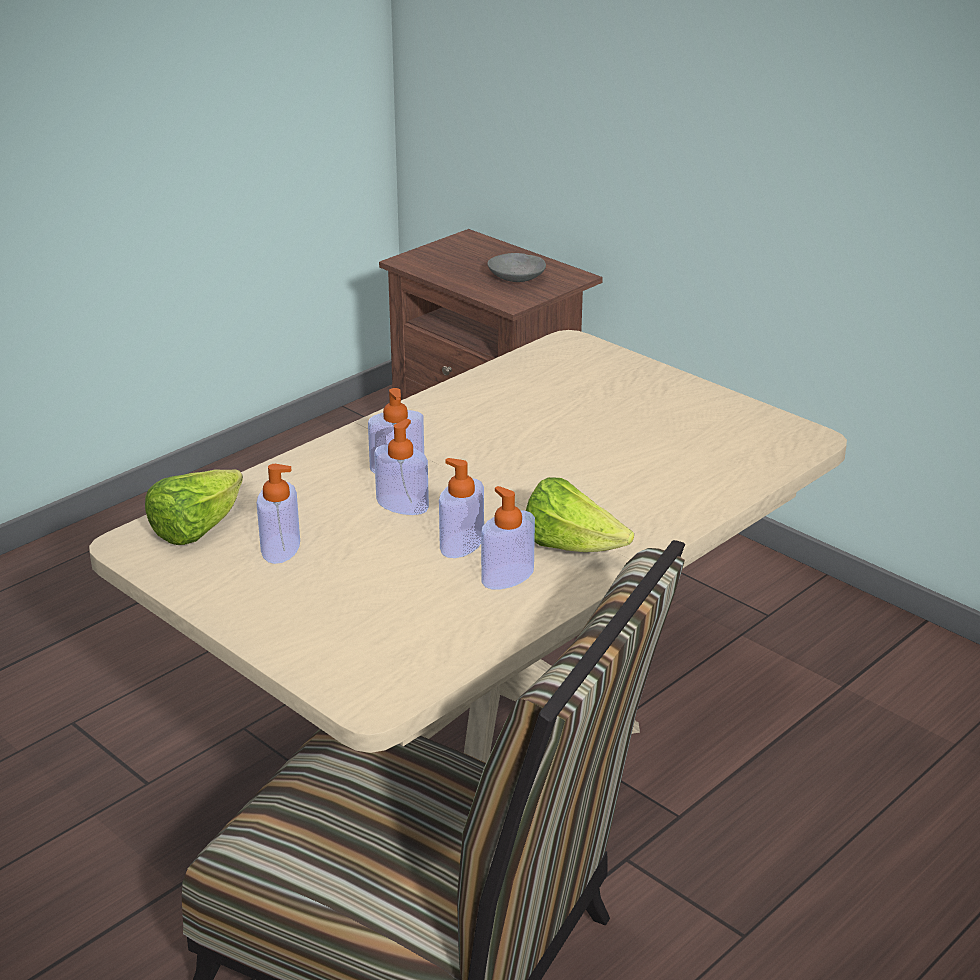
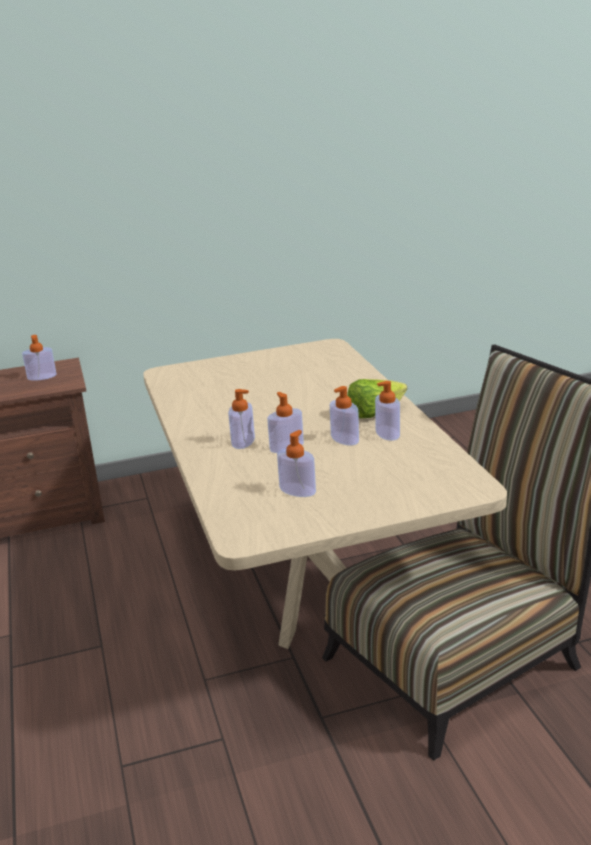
camera: 60 degrees left, 5 degrees down
lettuce [145,469,243,545] -> none
grey bowl [487,253,546,282] -> soap dispenser [22,335,56,381]

